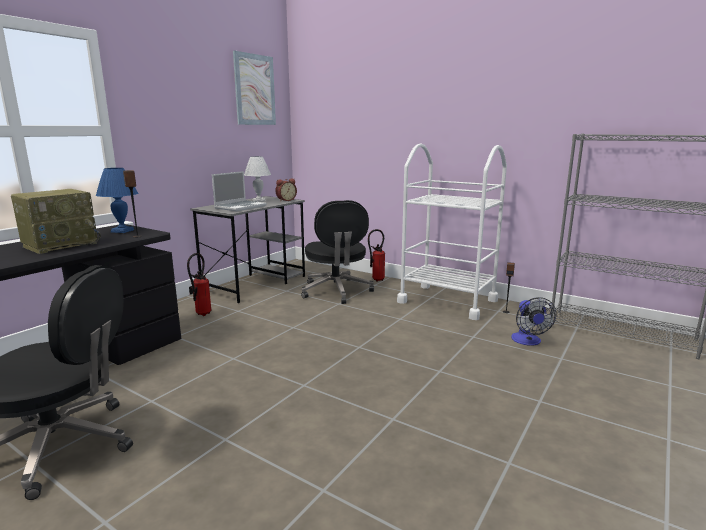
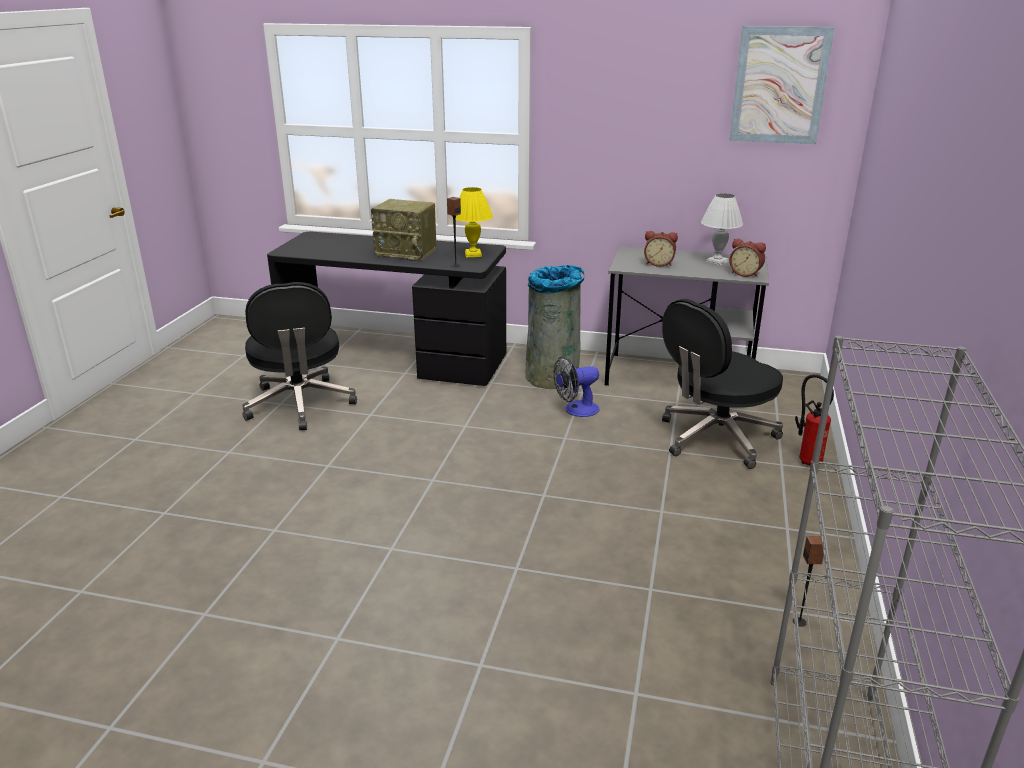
camera: 70 degrees right, 10 degrees up
blue table lamp [96,168,138,233] -> yellow table lamp [456,187,493,257]
fire extinguisher [187,253,212,316] -> grey trash can [525,265,584,389]
laptop [212,171,266,211] -> alarm clock [644,231,678,267]
white cart [397,143,507,320] -> none
fan [511,298,557,346] -> fan moved to [553,357,599,417]

